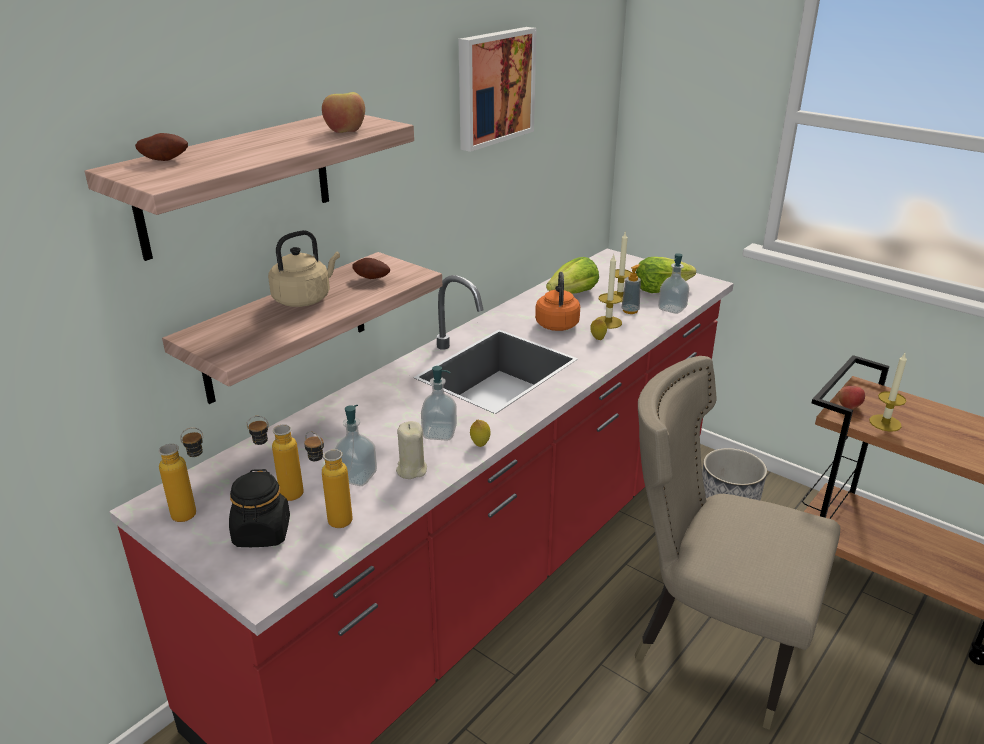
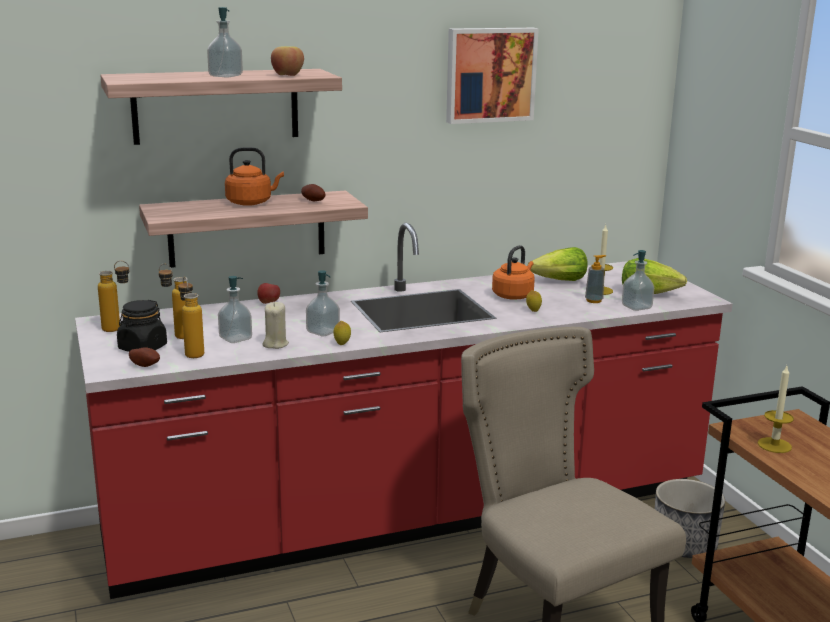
camera: 30 degrees right, 10 degrees down
potato [135,133,188,161] -> potato moved to [129,347,160,367]
beige kettle [268,230,340,307] -> orange kettle [225,147,284,206]
candle [597,255,622,329] -> none
apple [839,386,865,409] -> apple moved to [257,283,280,304]
none -> soap dispenser [207,7,243,78]

